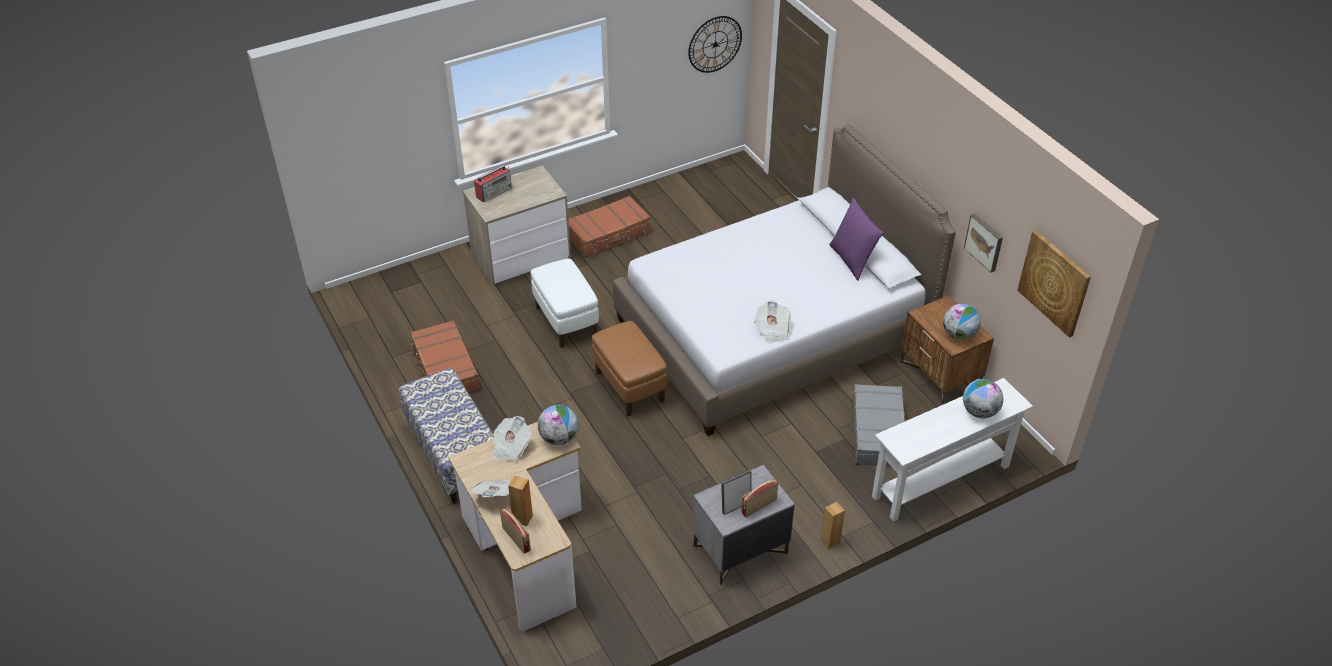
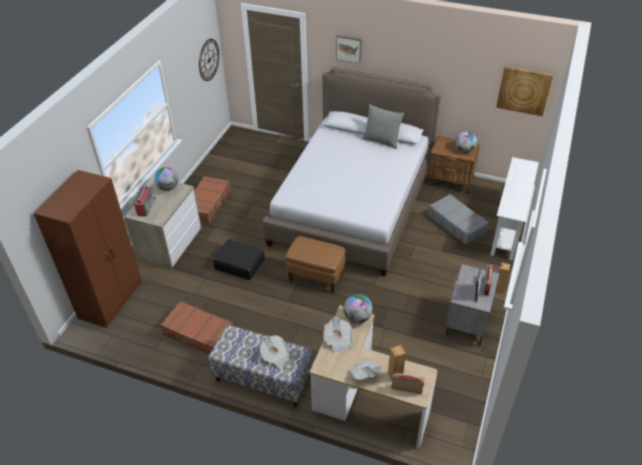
camera: 40 degrees left, 0 degrees up
white ottoman [531,259,599,348] -> black suitcase [213,239,265,280]
newspaper [754,301,791,344] -> newspaper moved to [259,335,290,368]
purple pillow [829,198,883,281] -> grey pillow [362,104,404,149]
globe [963,379,1003,418] -> globe moved to [154,167,178,191]
picture [964,213,1003,272] -> picture moved to [336,35,362,64]
none -> brown wardrobe [34,170,141,328]

